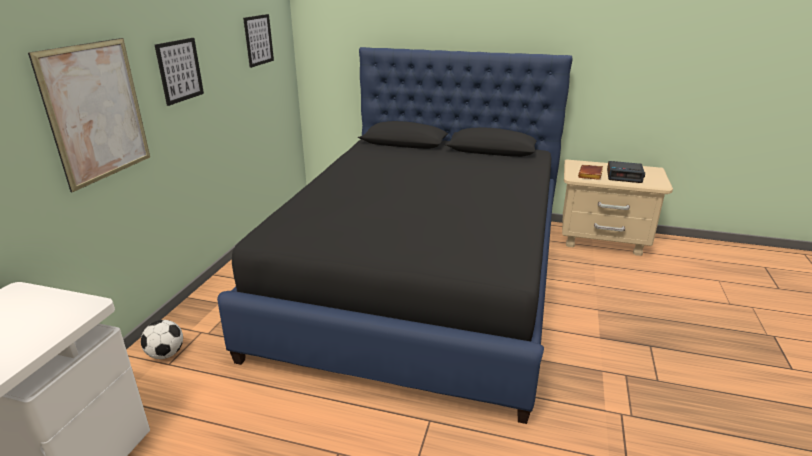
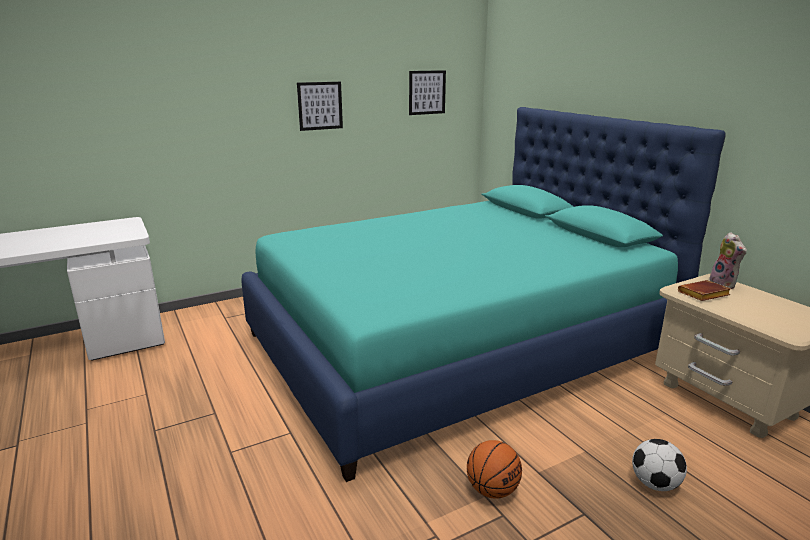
camera: 45 degrees right, 5 degrees down
picture [28,38,150,192] -> none
football [141,320,183,359] -> football moved to [632,439,687,491]
black bed [217,47,573,424] -> turquoise bed [241,107,725,482]
alarm clock [607,161,645,183] -> none
none -> basketball [467,440,522,499]
none -> plush toy [709,232,747,289]

